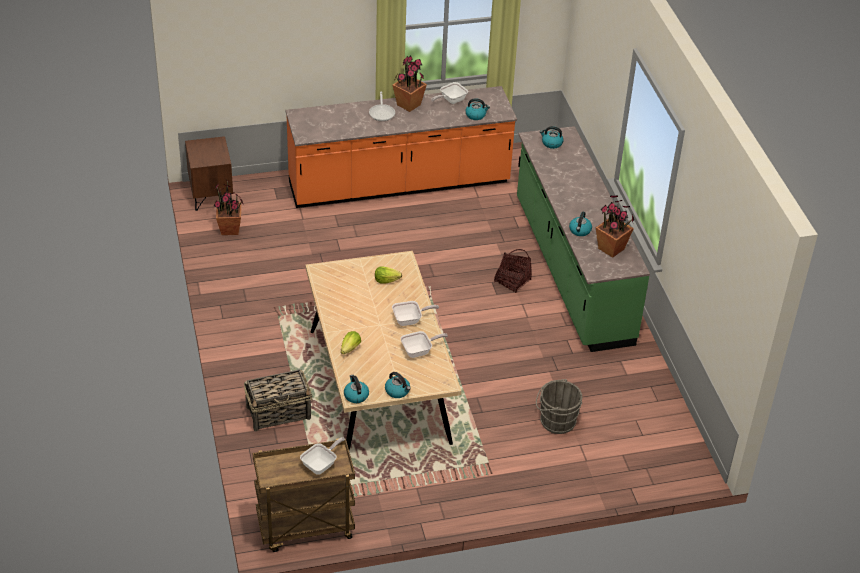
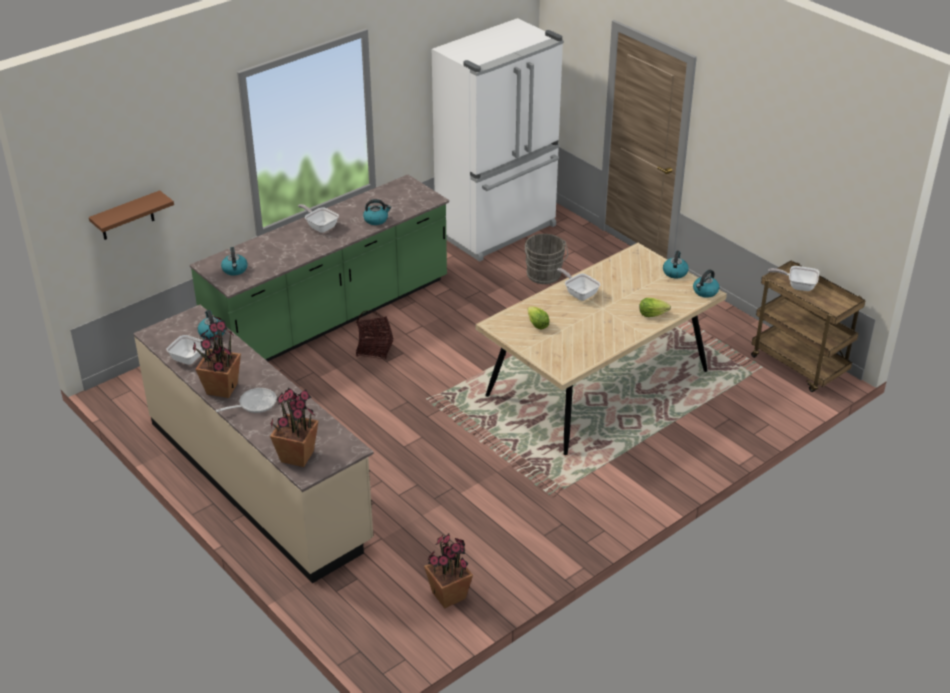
camera: 115 degrees left, 5 degrees down
brown nightstand [185,136,233,211] -> none
basket [244,369,313,432] -> none
orange counter [285,86,517,208] -> beige counter [133,305,374,583]
frying pan [400,331,448,358] -> frying pan moved to [298,204,339,233]
potted plant [595,195,634,258] -> potted plant moved to [270,388,318,467]
none -> brown shelf [89,190,174,240]
none -> white fridge [432,18,563,262]

